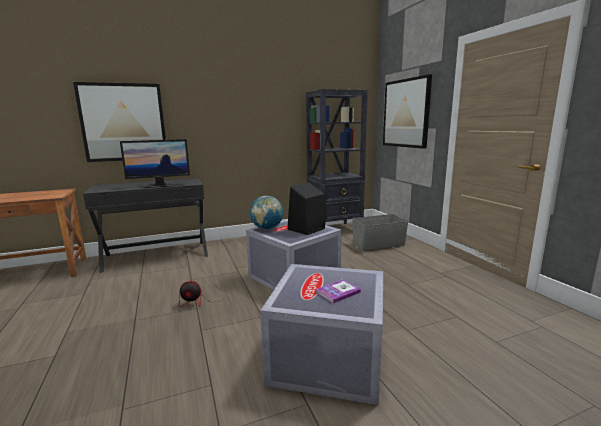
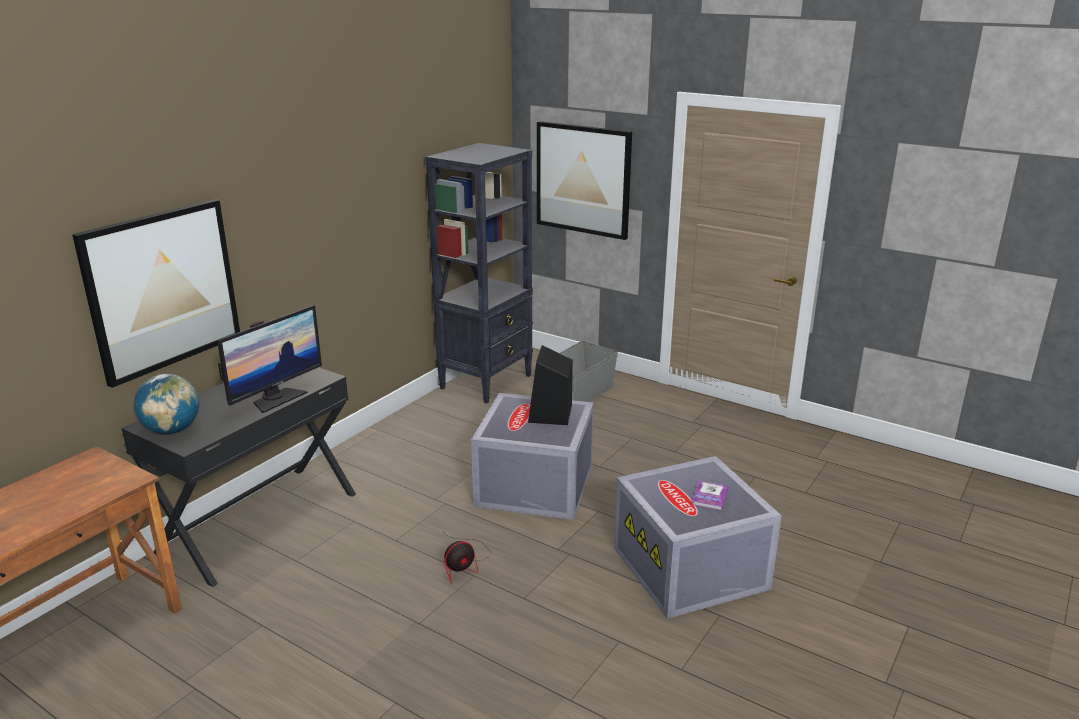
camera: 35 degrees left, 10 degrees up
globe [250,196,283,230] -> globe moved to [133,374,199,434]

